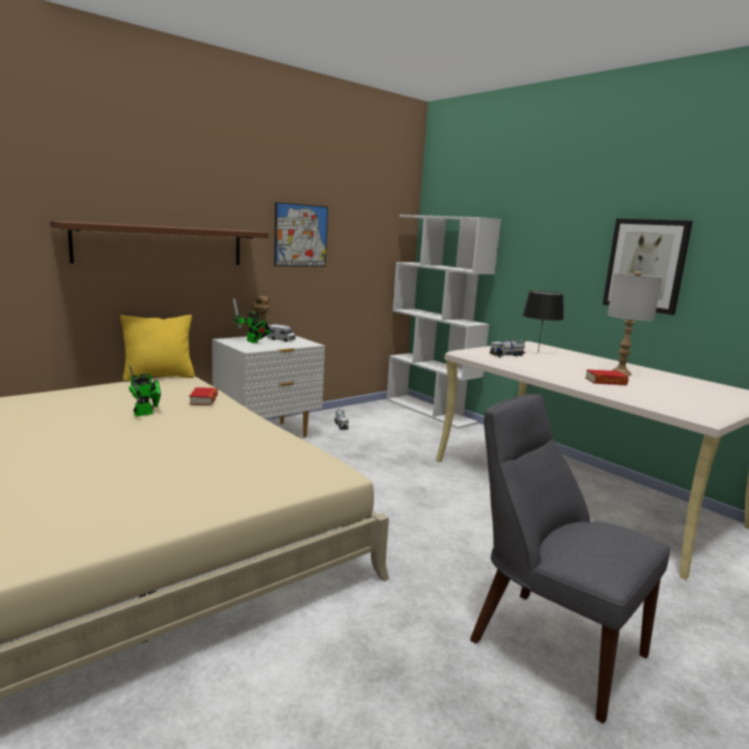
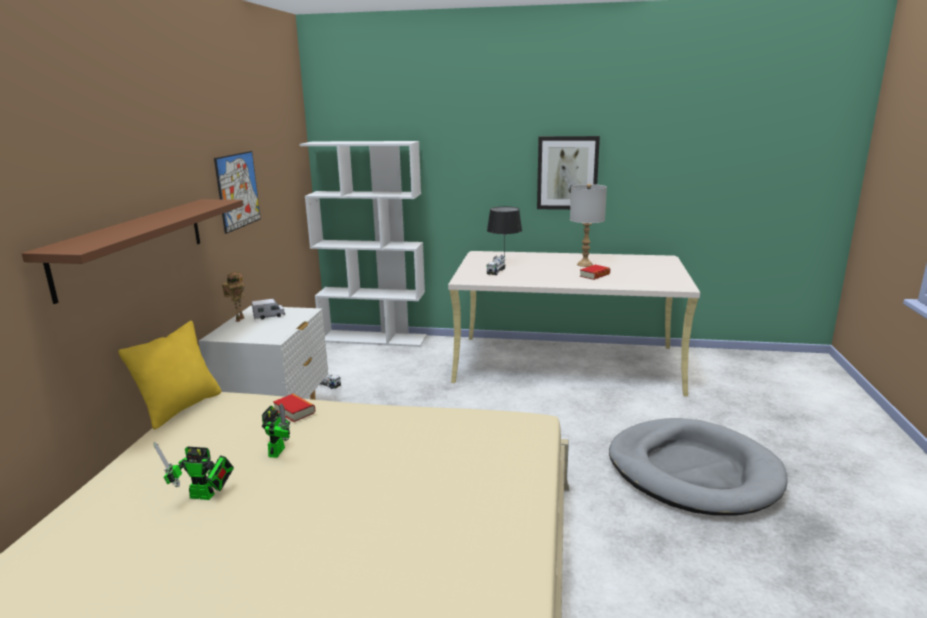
camera: 40 degrees left, 5 degrees up
toy robot [233,298,271,343] -> toy robot moved to [154,442,234,500]
grey chair [470,394,670,724] -> grey dog bed [609,418,788,515]

